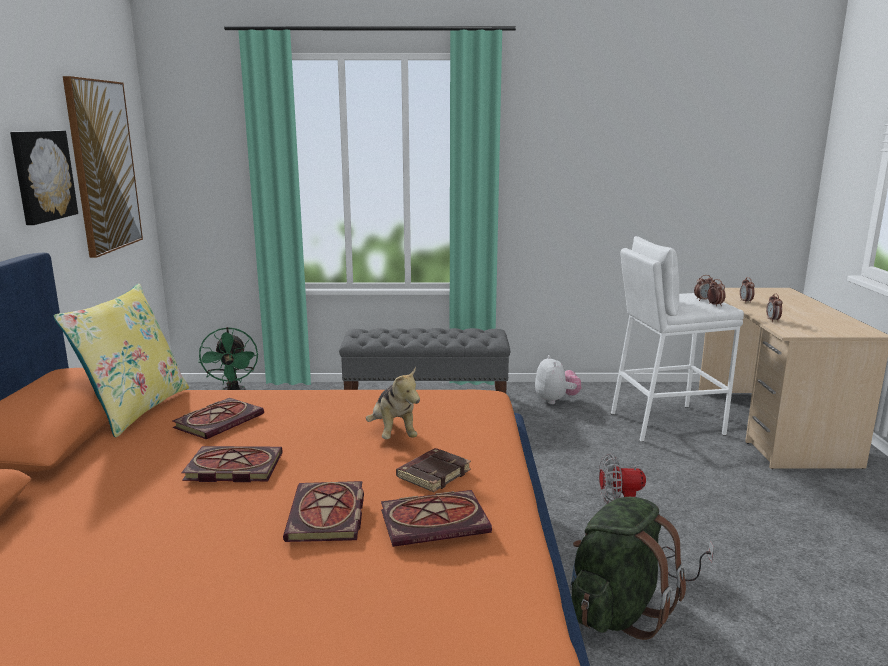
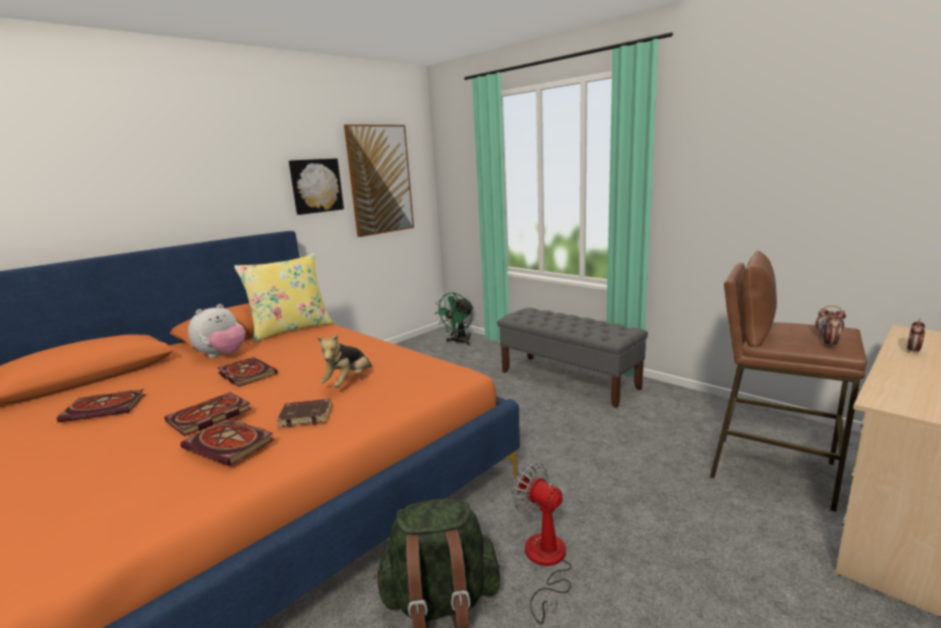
camera: 45 degrees right, 0 degrees up
book [173,398,264,439] -> book moved to [57,389,145,423]
plush toy [535,355,581,404] -> plush toy moved to [188,304,246,358]
white stool [611,236,744,442] -> brown stool [710,251,867,512]
alarm clock [766,293,782,322] -> none

